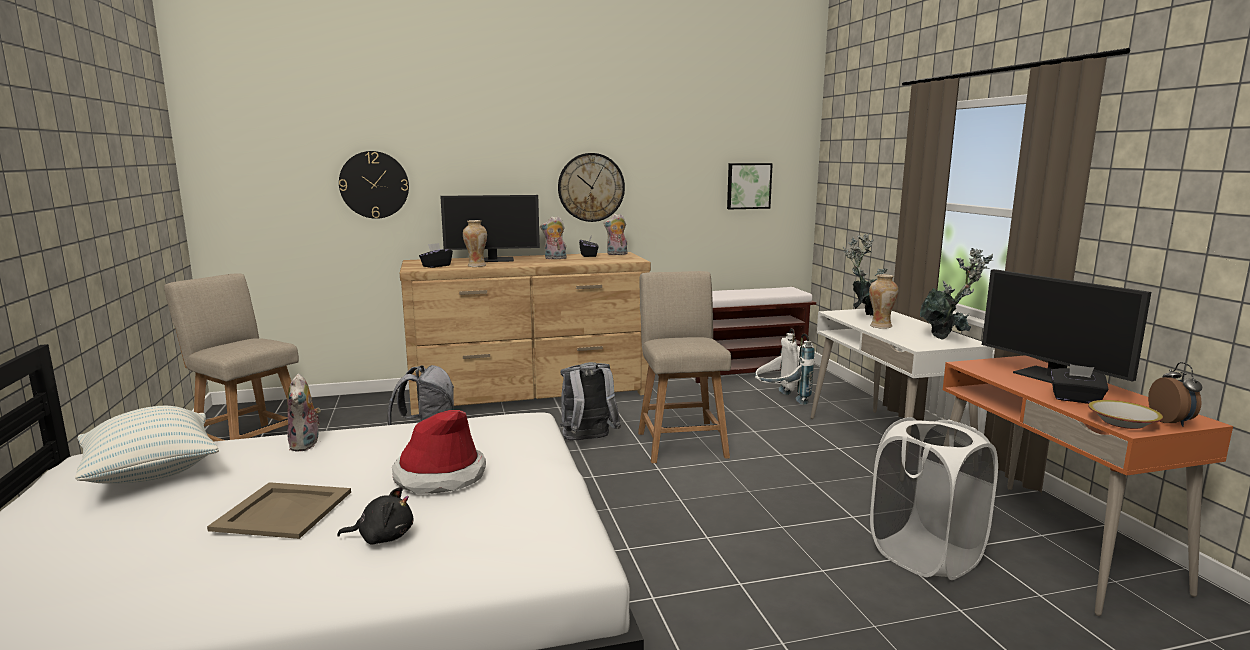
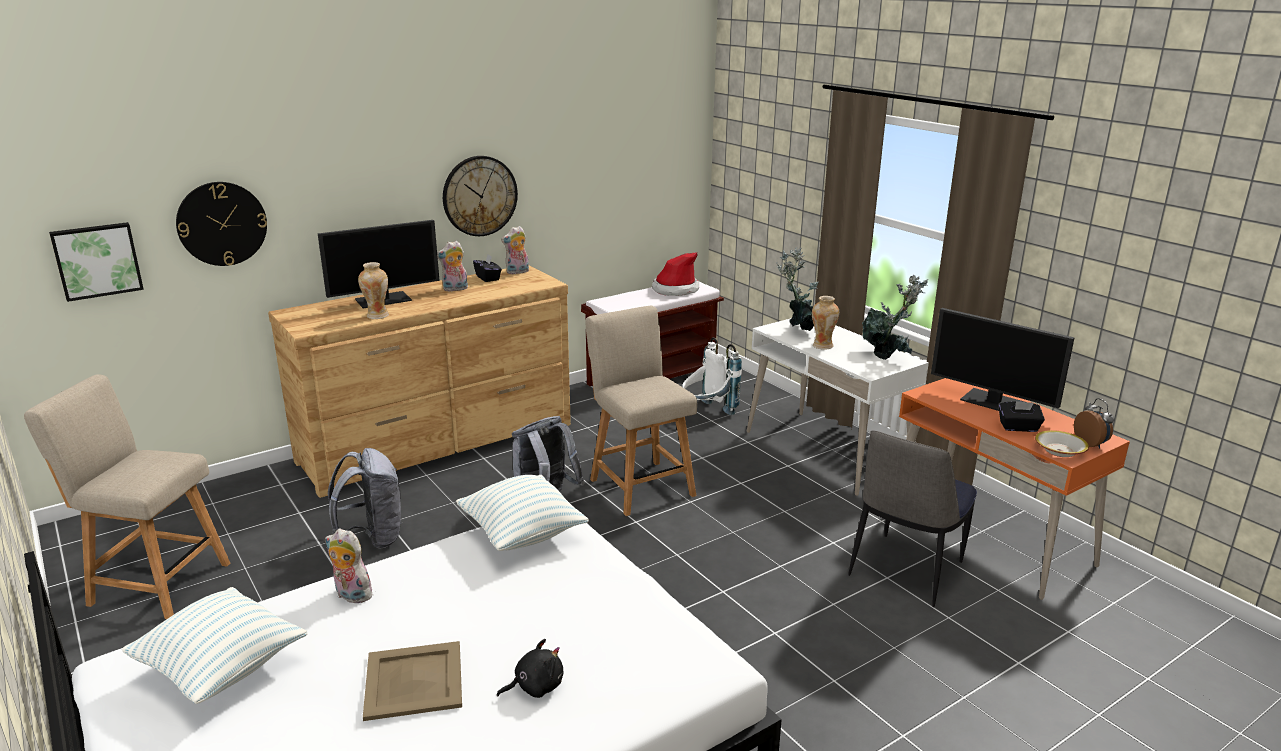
camera: 20 degrees left, 10 degrees up
plush toy [287,374,321,452] -> plush toy turned 150 degrees clockwise [325,529,372,605]
hat [392,410,486,494] -> hat moved to [652,252,699,296]
black tissue box [419,243,453,268] -> none
picture [727,163,773,209] -> picture moved to [49,222,144,302]
white laundry basket [870,417,998,580] -> chair [848,430,977,607]
none -> pillow [456,475,589,551]

